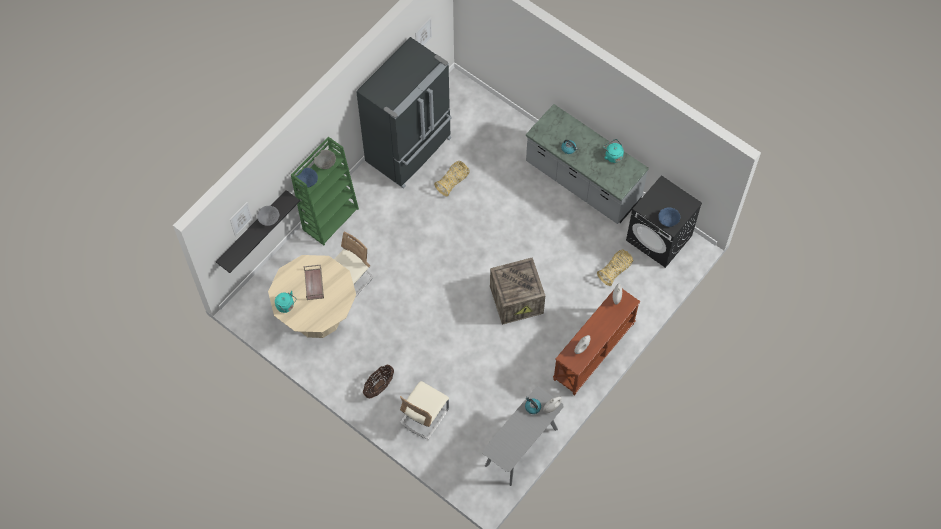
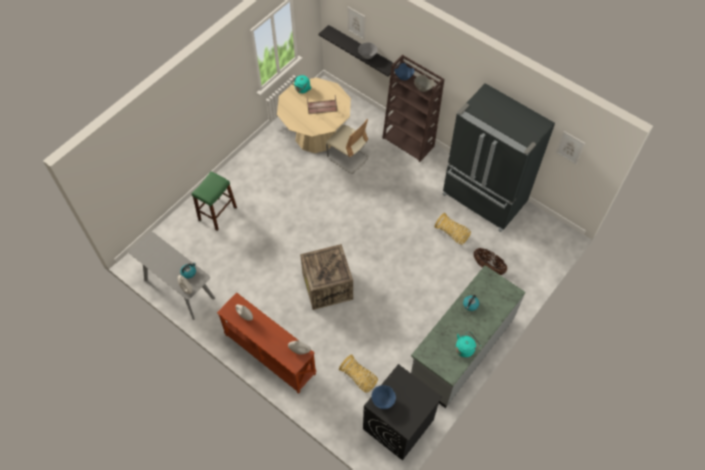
camera: 90 degrees right, 5 degrees down
green bookcase [291,137,359,245] -> brown bookcase [382,55,444,162]
basket [363,365,394,398] -> basket moved to [473,248,507,275]
beige chair [400,381,449,439] -> green stool [192,171,237,231]

